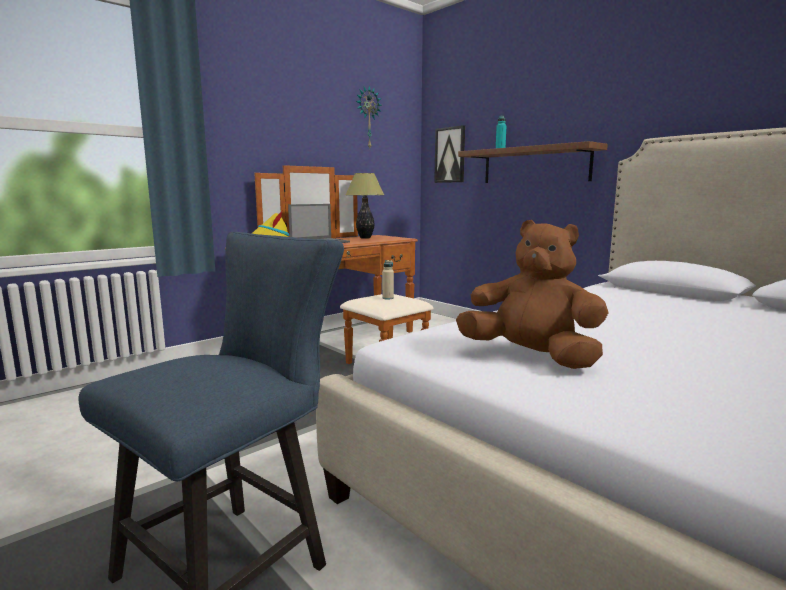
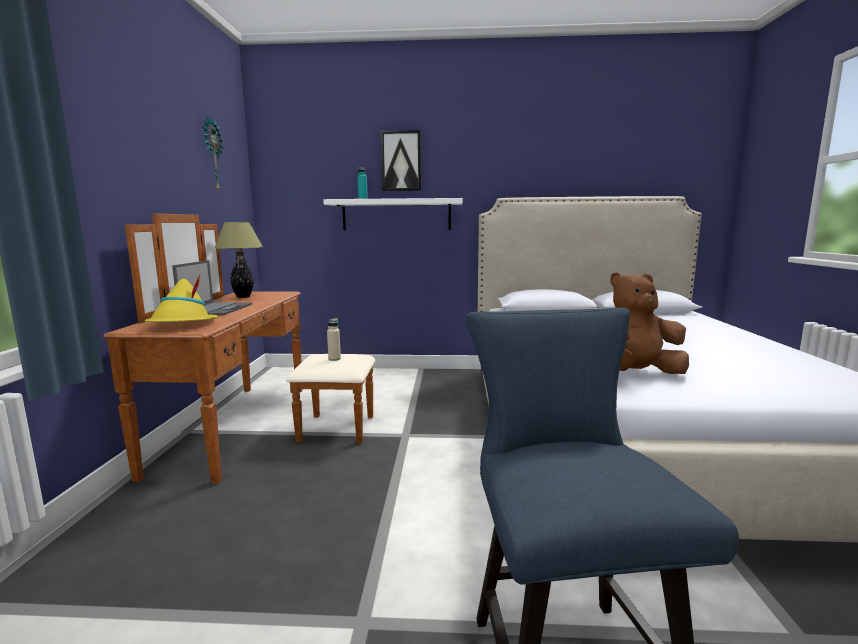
camera: 45 degrees left, 0 degrees up
picture [434,125,465,183] -> picture moved to [381,130,421,191]
brown shelf [458,141,608,183] -> white shelf [323,198,463,230]

